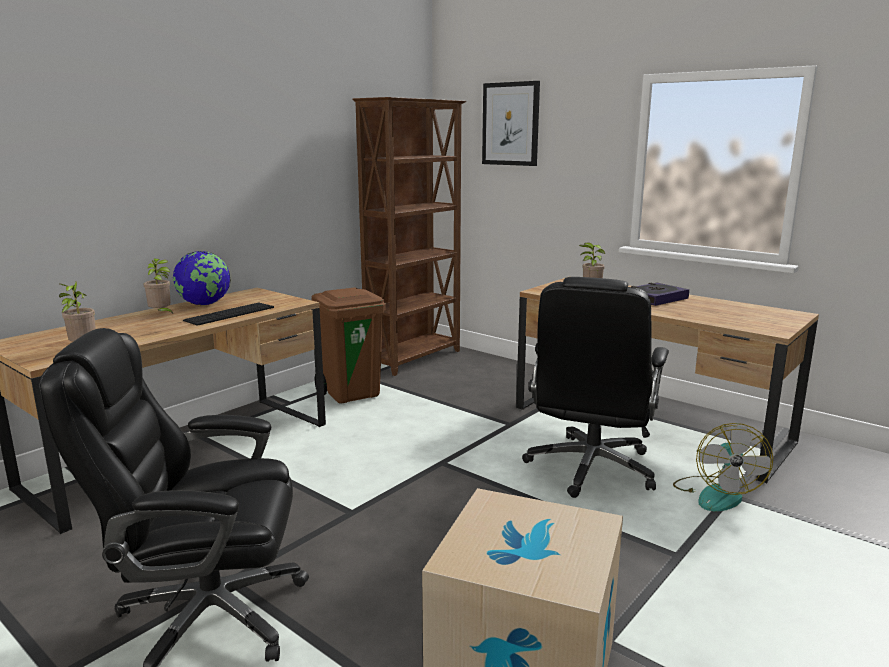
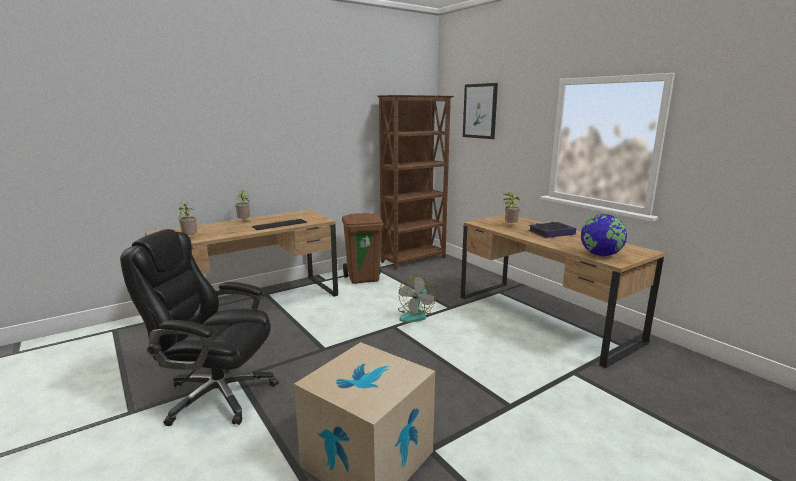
camera: 15 degrees right, 0 degrees up
globe [173,251,231,305] -> globe moved to [581,214,627,256]
black office chair [522,277,669,498] -> none
fan [673,423,773,511] -> fan moved to [398,276,436,322]

